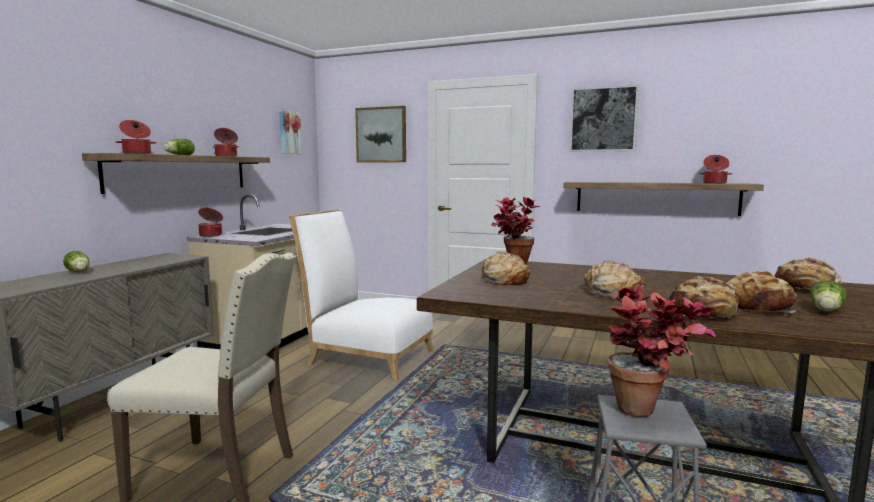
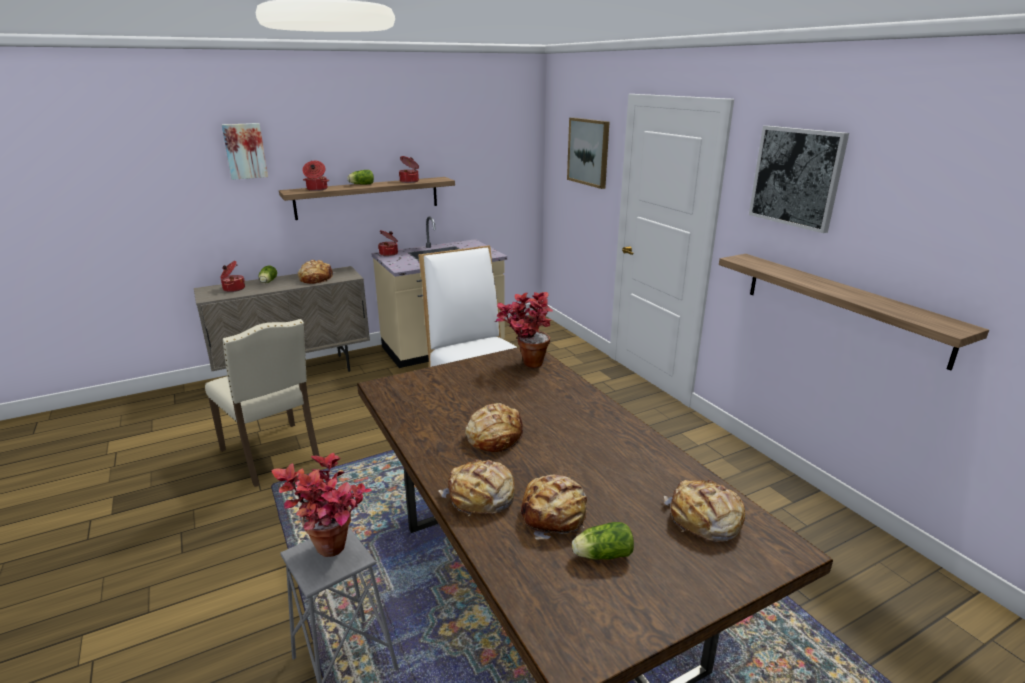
camera: 40 degrees right, 15 degrees up
picture [279,110,302,154] -> picture moved to [222,123,268,180]
bread [481,251,531,285] -> bread moved to [298,260,335,284]
cooking pot [699,155,732,184] -> cooking pot moved to [220,261,245,292]

